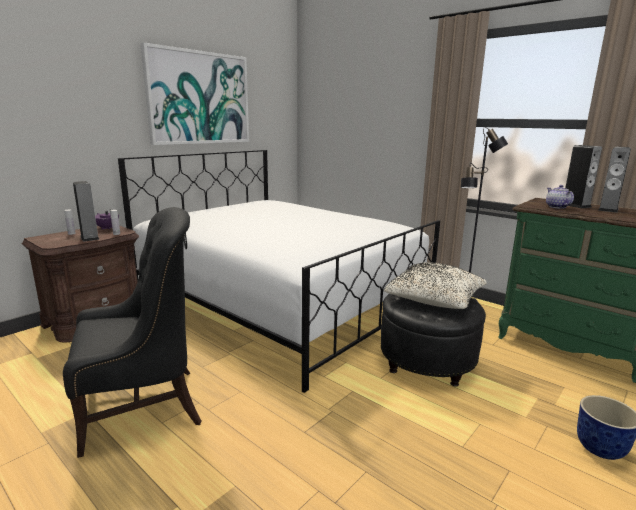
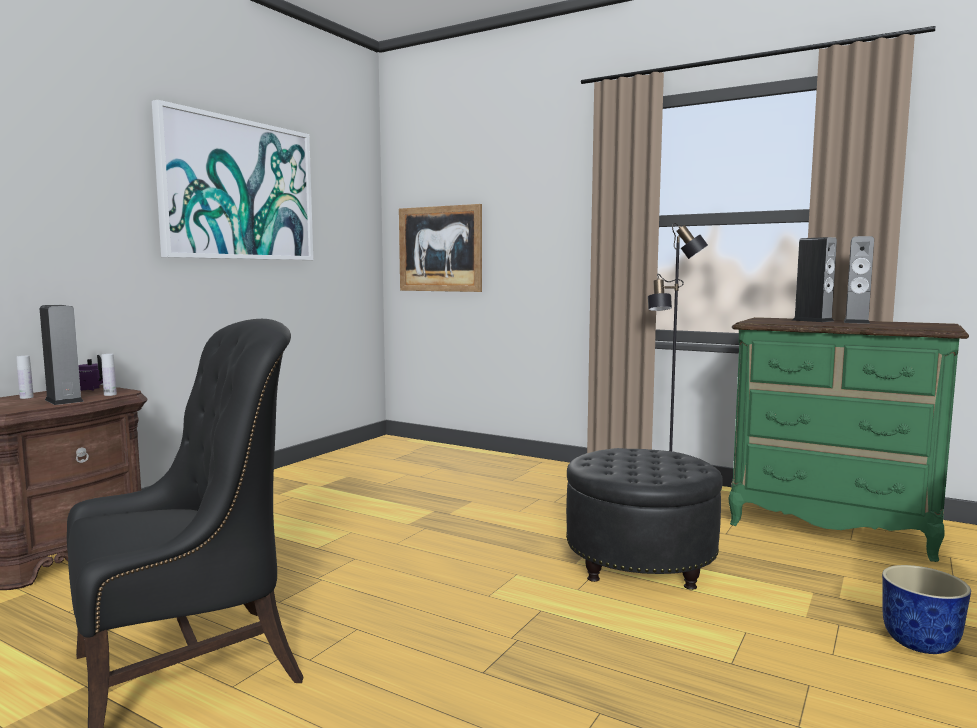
camera: 10 degrees left, 10 degrees down
white bed [118,150,440,393] -> none
beige pillow [384,262,487,309] -> none
teapot [546,185,574,209] -> none
none -> picture [399,204,482,292]

